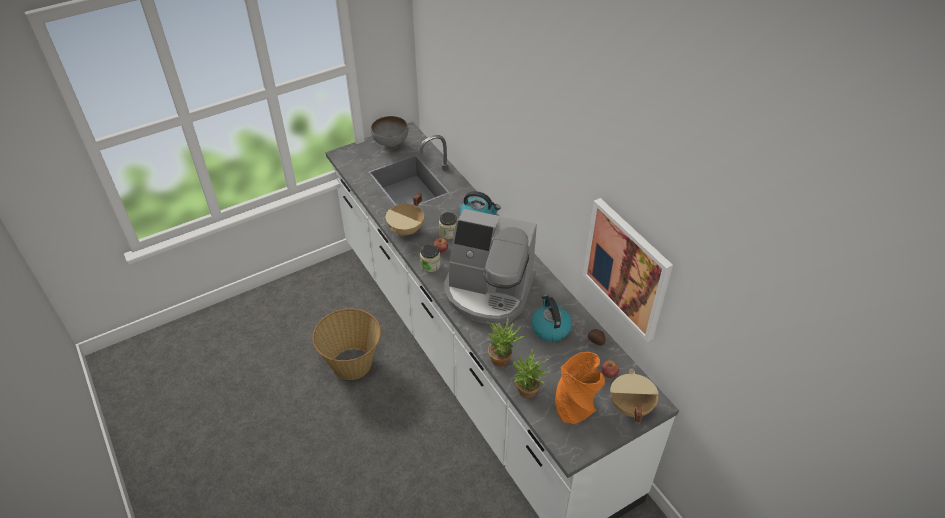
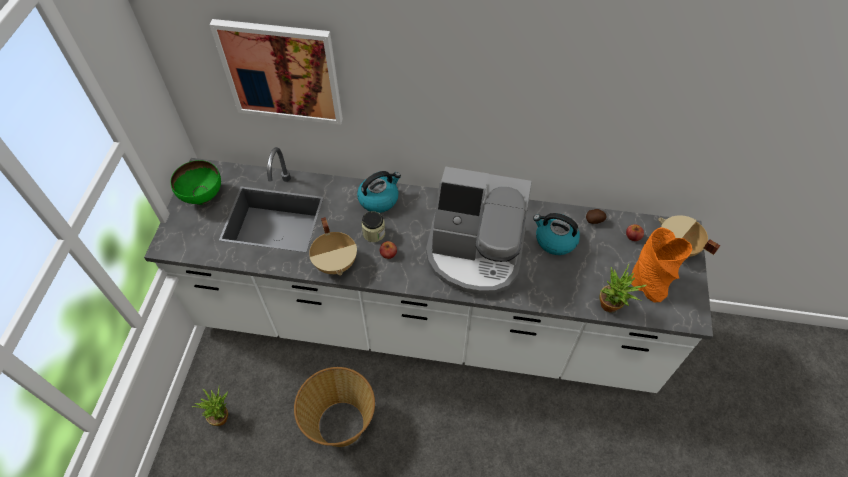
camera: 50 degrees left, 10 degrees up
grey bowl [371,116,408,150] -> green bowl [170,160,221,205]
jar [420,244,441,272] -> none
coffee machine [444,209,537,324] -> coffee machine turned 45 degrees clockwise [426,167,532,294]
potted plant [487,317,524,367] -> potted plant moved to [192,387,228,426]
picture [583,198,673,342] -> picture moved to [209,19,343,125]

